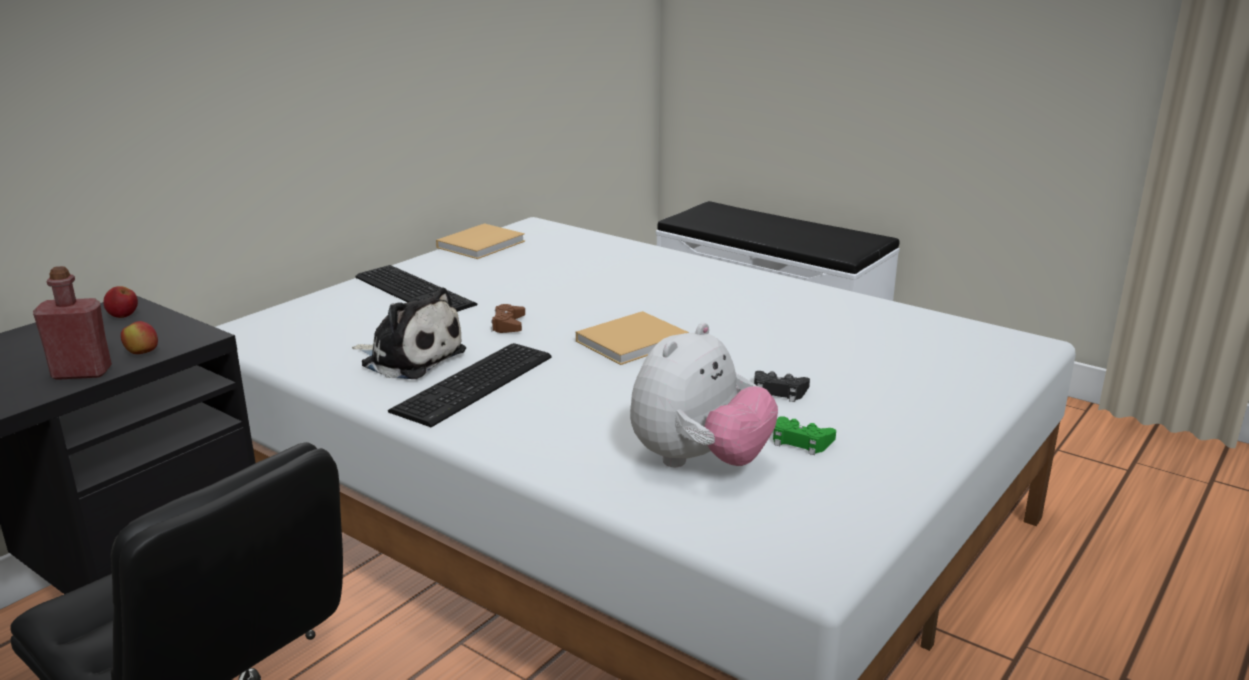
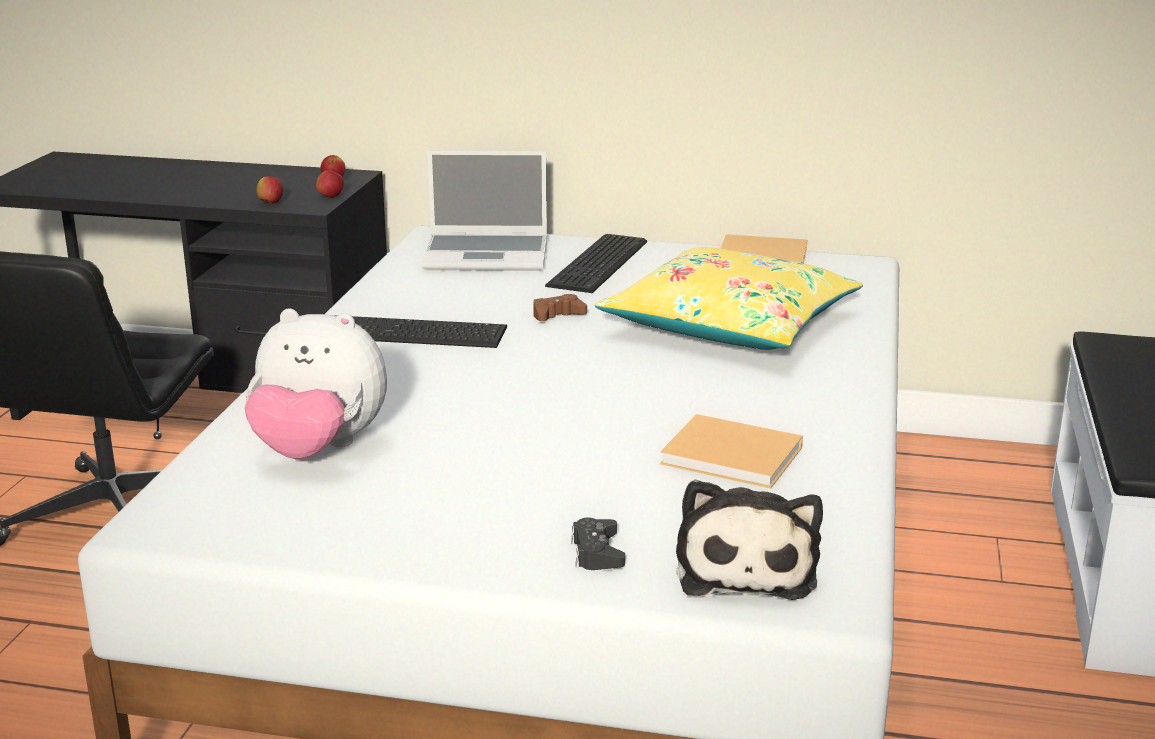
camera: 65 degrees right, 0 degrees up
red bottle [33,266,112,380] -> none
plush toy [352,287,466,379] -> plush toy moved to [676,479,823,600]
beige book [576,311,689,365] -> beige book moved to [660,414,803,489]
black game controller [754,371,810,402] -> black game controller moved to [571,517,625,570]
green game controller [773,416,836,455] -> none
none -> apple [316,170,344,198]
none -> laptop [421,151,547,271]
none -> yellow pillow [595,247,863,350]

